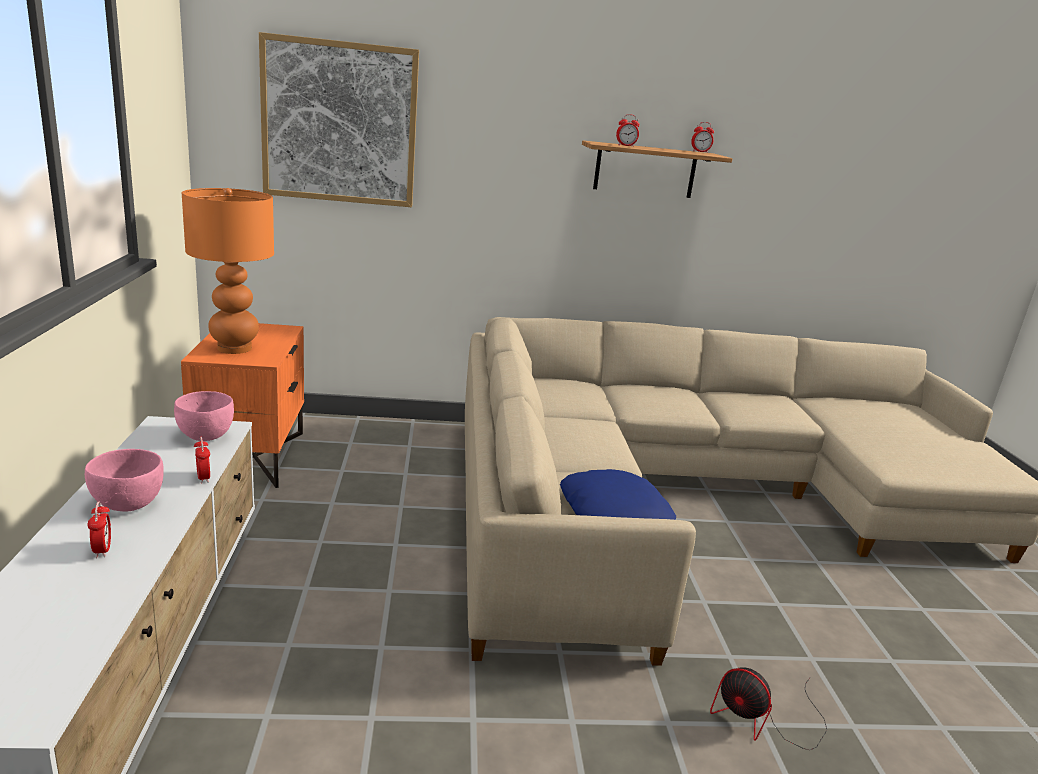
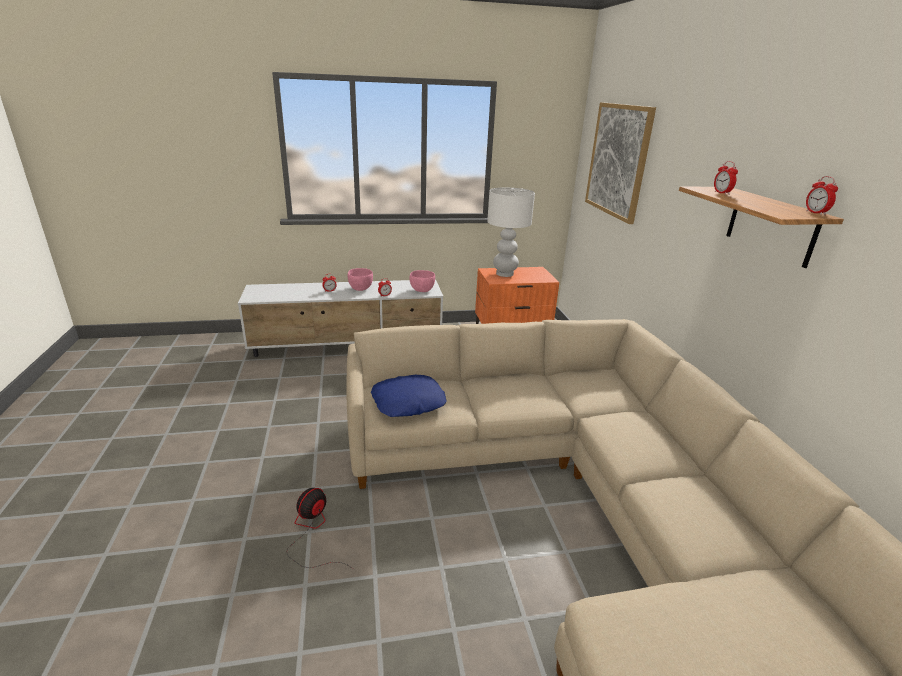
camera: 85 degrees right, 5 degrees up
orange table lamp [182,188,274,354] -> white table lamp [487,187,535,277]

